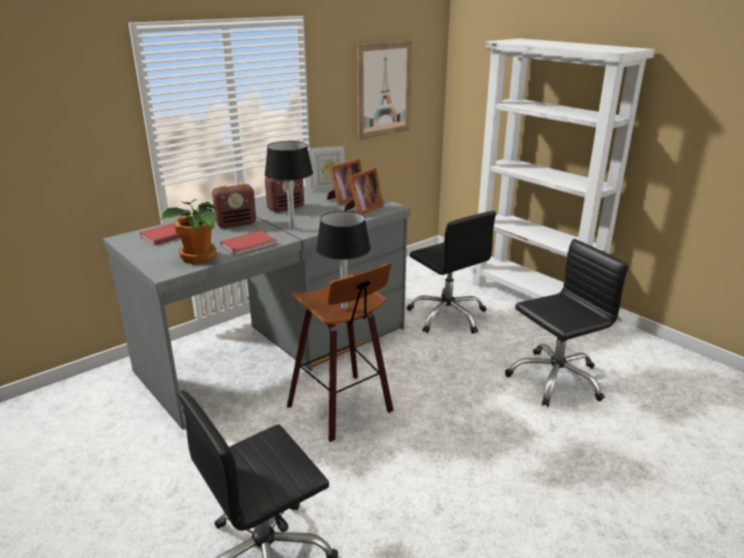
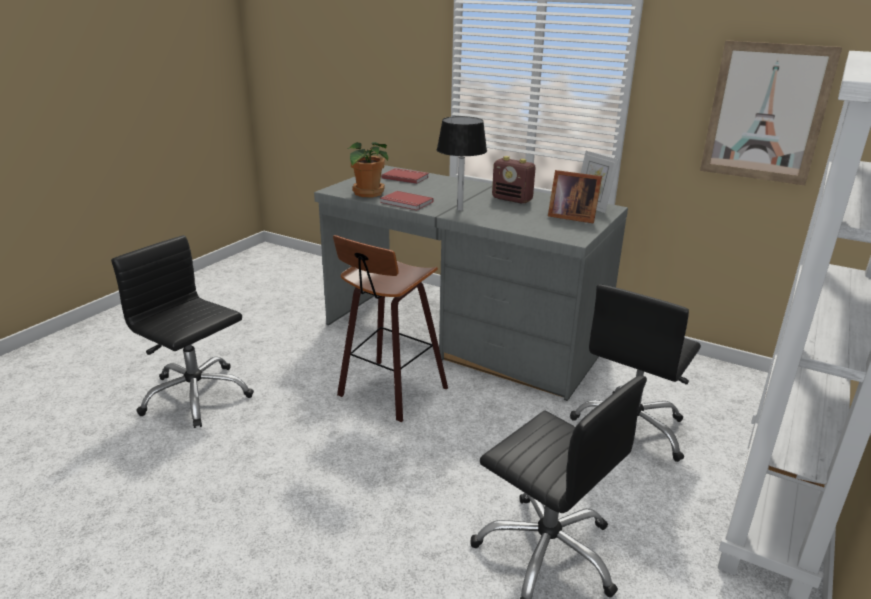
camera: 70 degrees right, 0 degrees up
radio [212,183,256,228] -> none
black table lamp [316,211,371,309] -> none
picture frame [344,167,384,215] -> none

